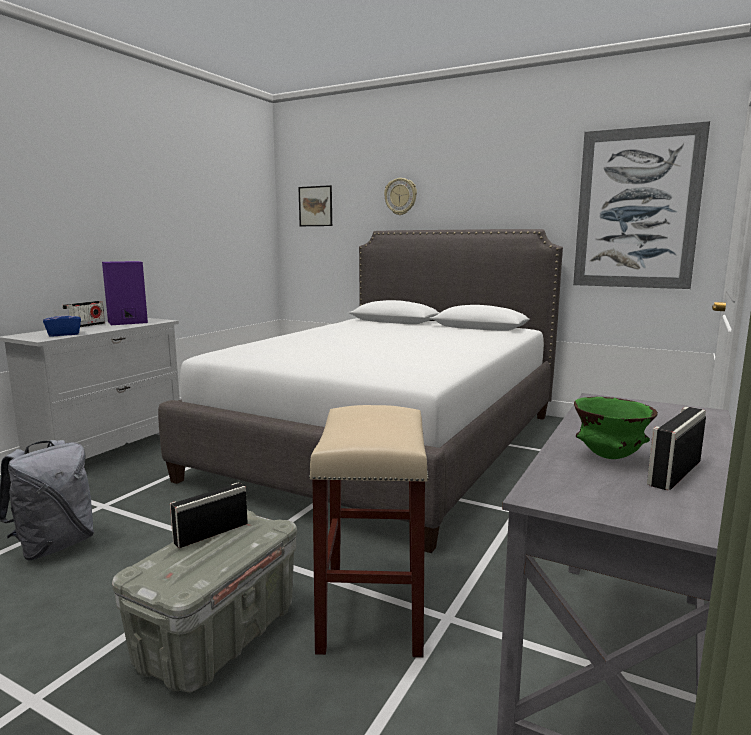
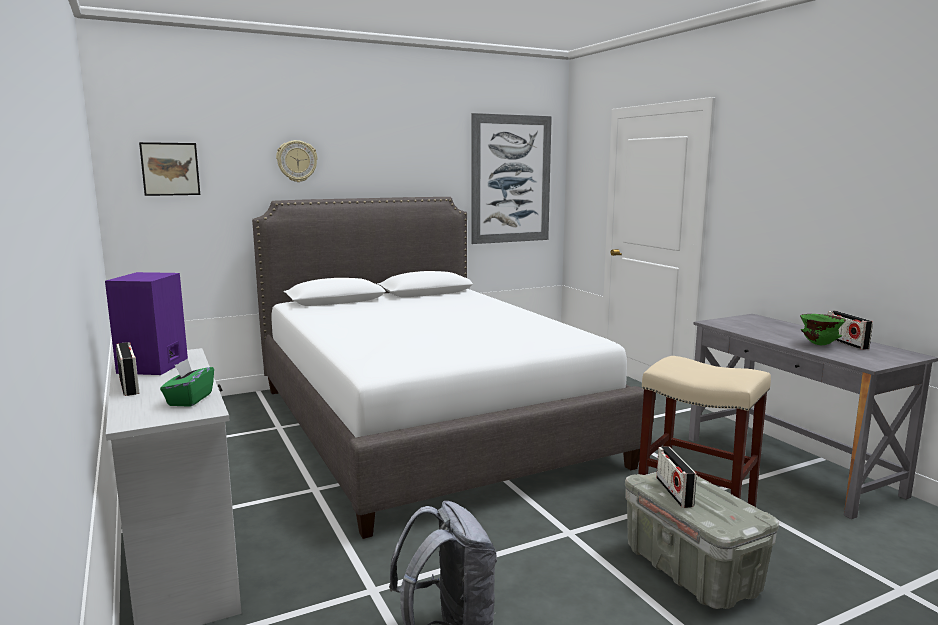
camera: 55 degrees left, 0 degrees up
blue tissue box [43,308,81,336] -> green tissue box [160,358,214,407]

